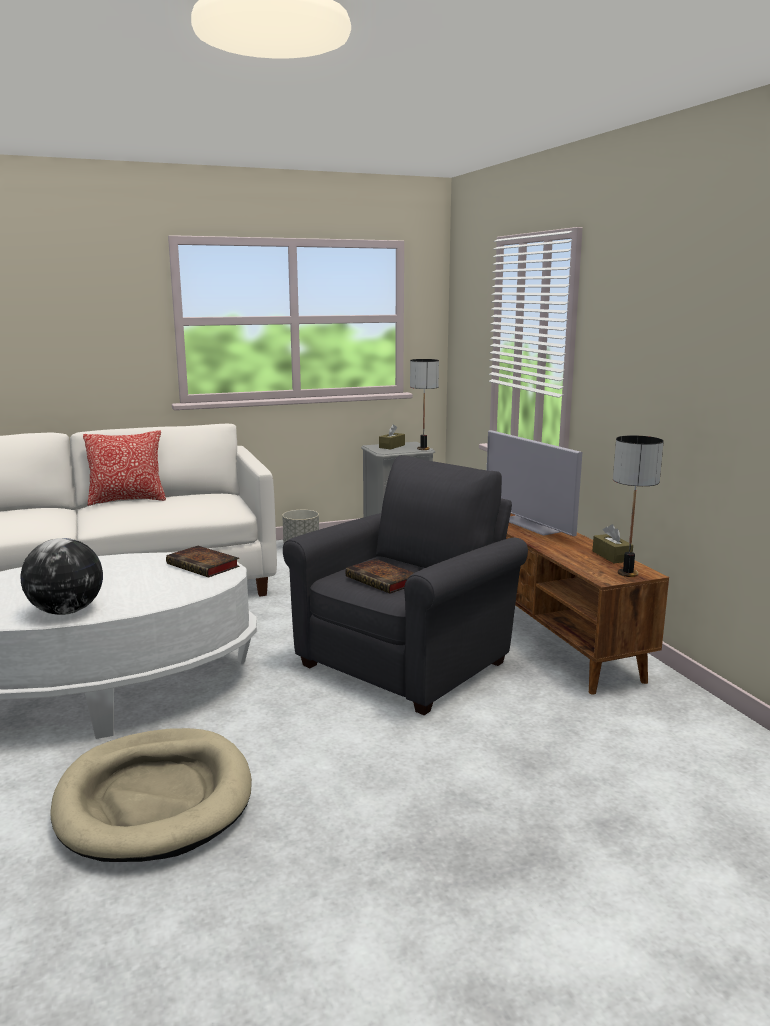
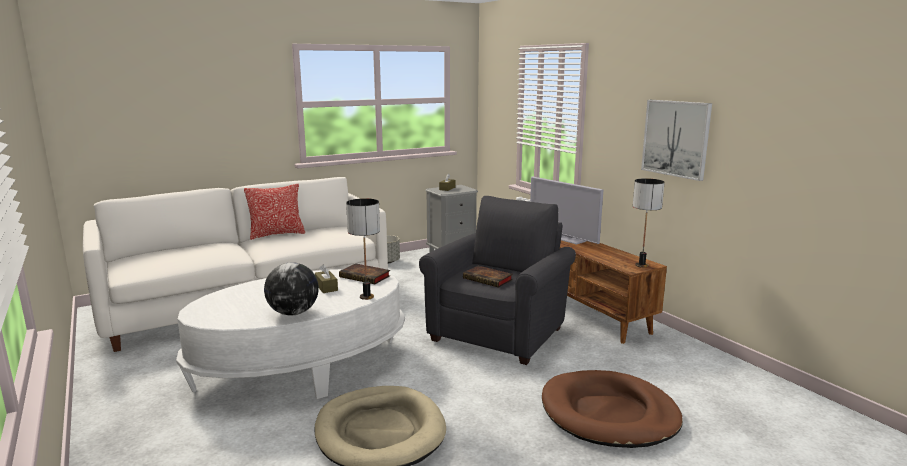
camera: 10 degrees left, 0 degrees up
table lamp [410,359,439,450] -> table lamp moved to [346,198,380,300]
brown tissue box [593,524,633,563] -> brown tissue box moved to [315,264,338,293]
none -> brown dog bed [542,370,683,448]
none -> picture [641,100,712,181]

